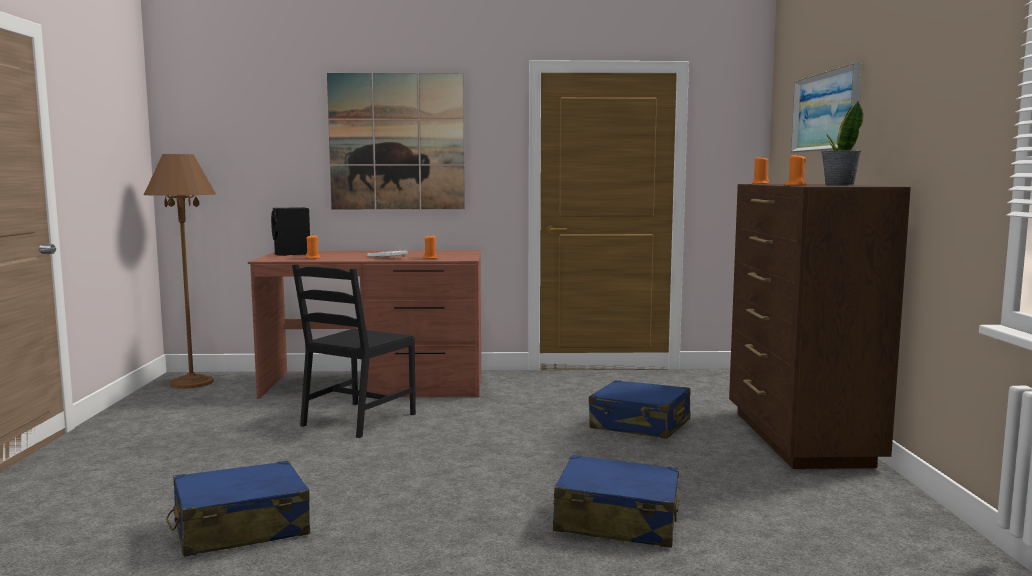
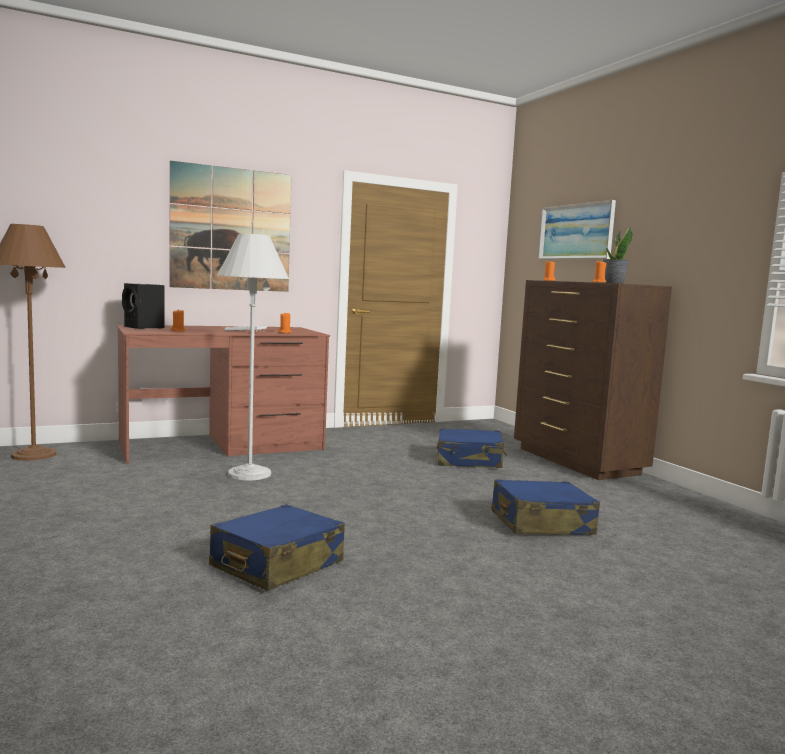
camera: 25 degrees left, 0 degrees up
black chair [292,264,416,438] -> white floor lamp [217,234,289,480]

